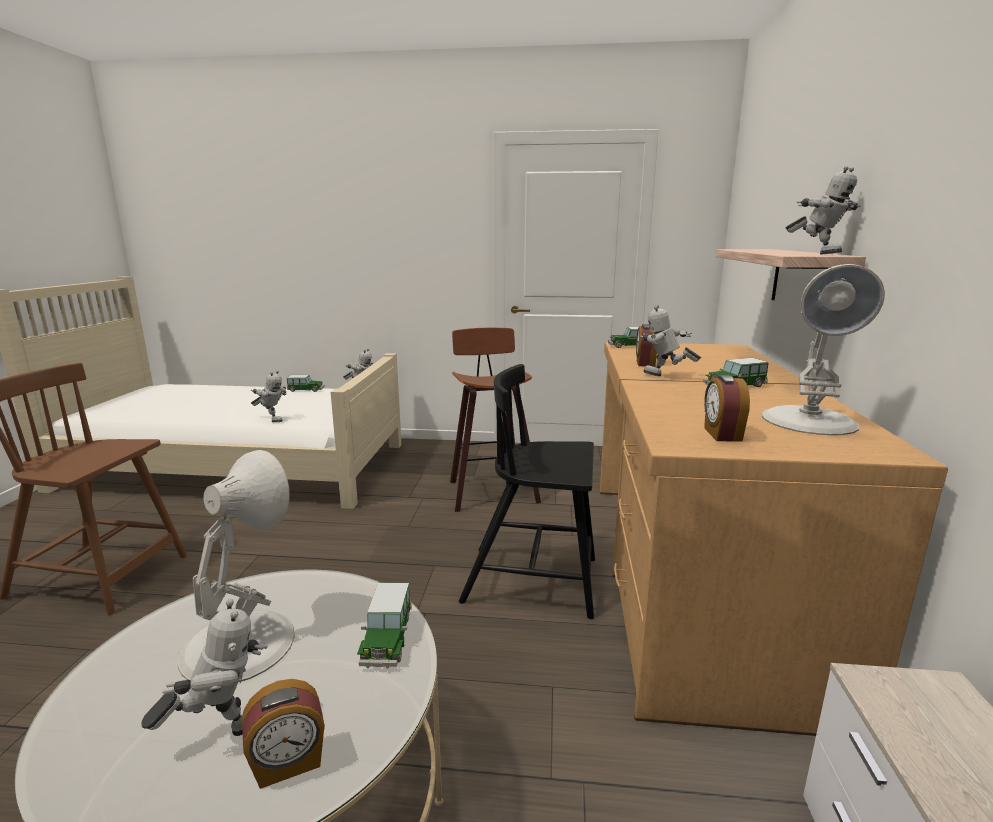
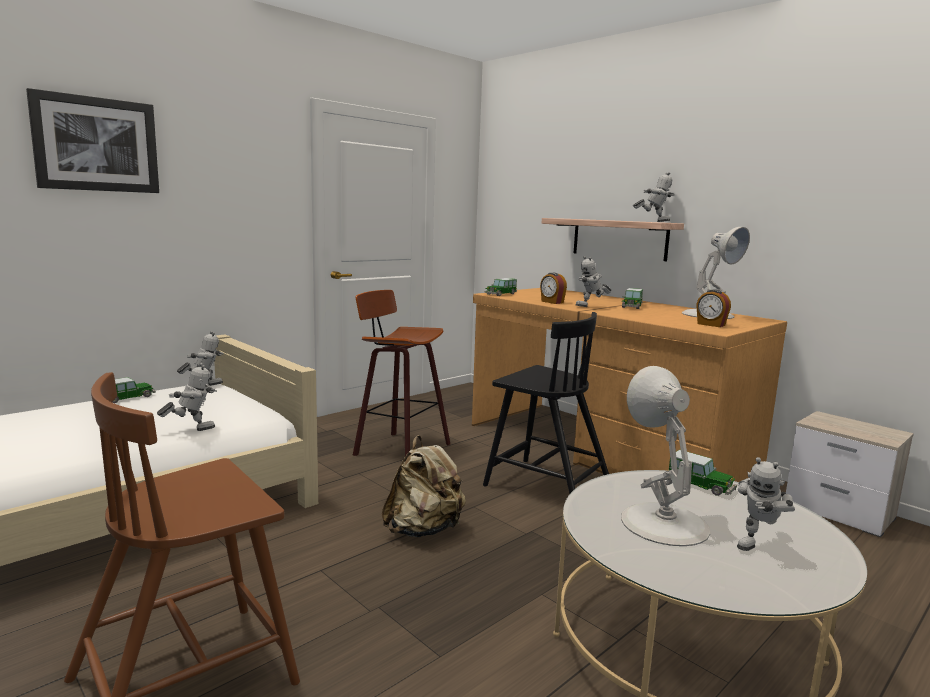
camera: 50 degrees left, 5 degrees down
toy robot [141,599,268,736] -> toy robot turned 150 degrees counterclockwise [737,457,795,551]
alarm clock [242,679,325,789] -> none
black chair [459,364,595,619] -> black chair turned 105 degrees counterclockwise [483,312,609,494]
none -> picture [26,88,159,193]
none -> beige backpack [382,435,466,537]

